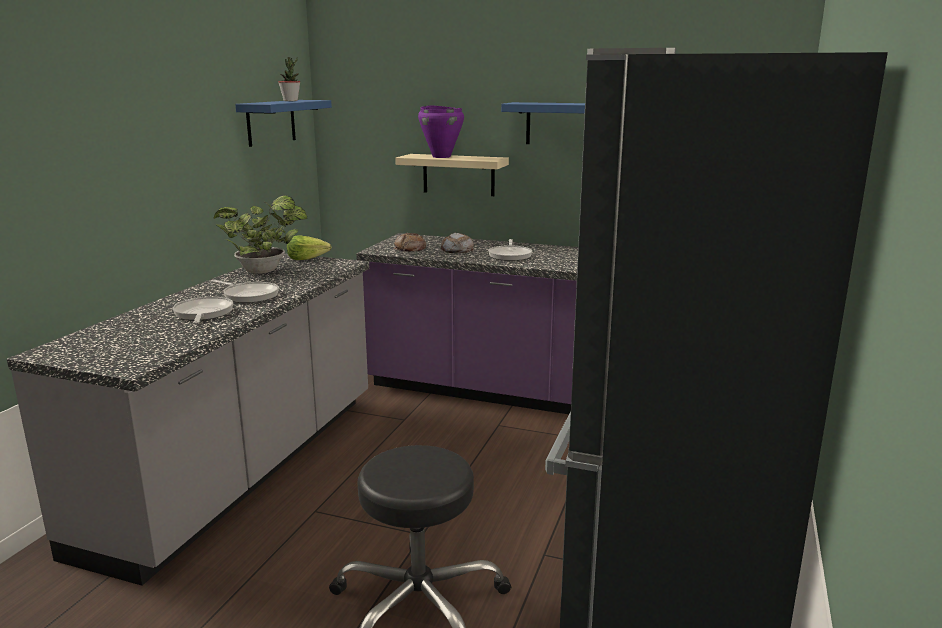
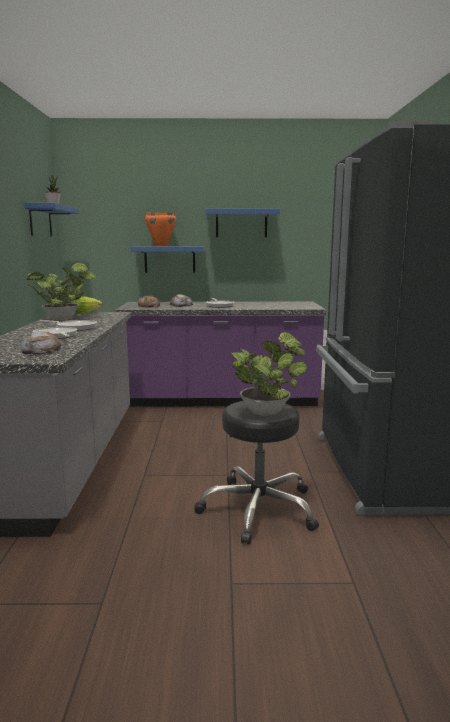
camera: 20 degrees left, 5 degrees down
beige shelf [395,154,509,196] -> blue shelf [130,247,205,273]
purple cooking pot [418,105,464,158] -> orange cooking pot [145,212,176,246]
none -> bread [21,331,62,354]
none -> potted plant [231,332,307,416]

